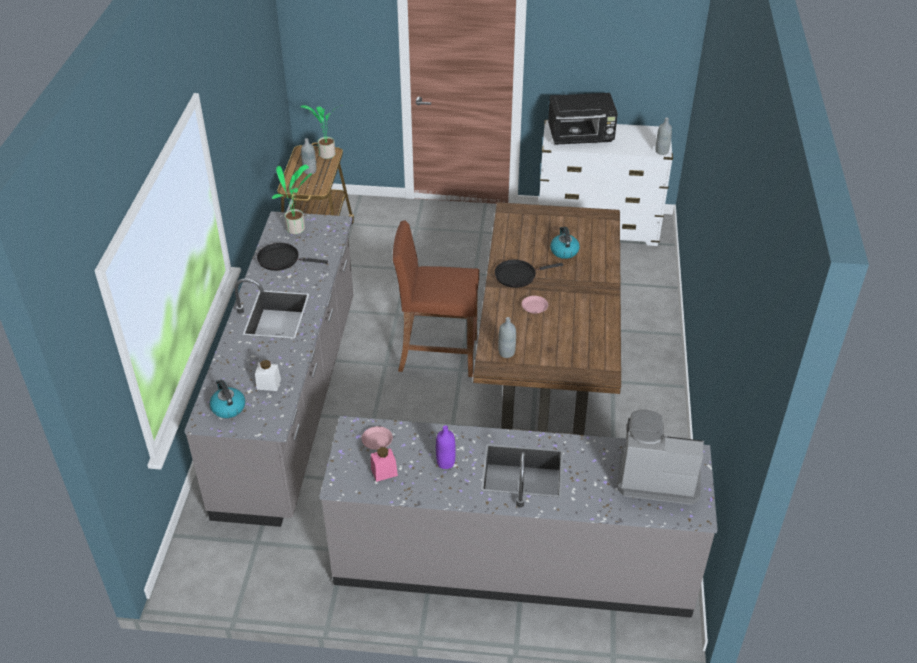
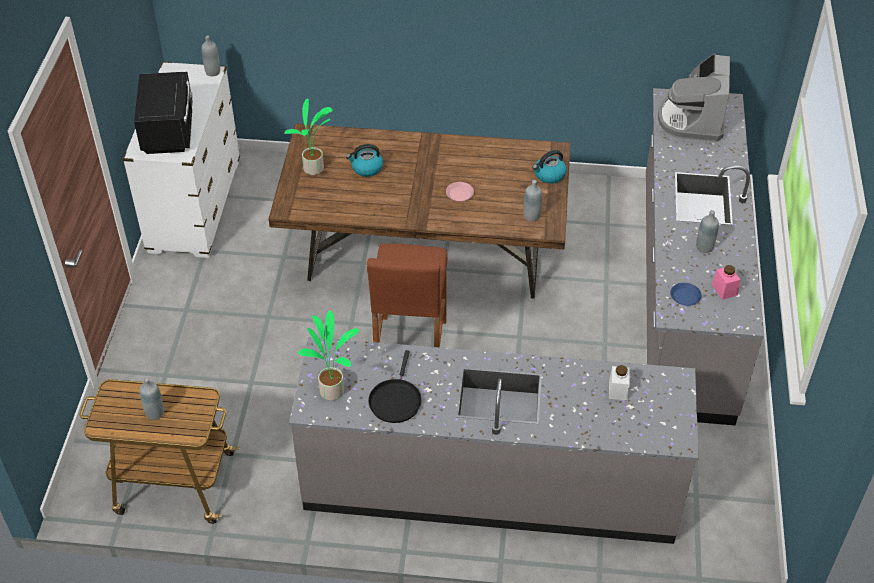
camera: 90 degrees left, 5 degrees up
kettle [210,380,245,418] -> kettle moved to [533,150,567,183]
potted plant [301,105,342,159] -> potted plant moved to [284,99,332,175]
pink plate [362,426,393,450] -> blue plate [670,283,701,306]
purple bottle [436,425,456,469] -> grey bottle [696,210,719,253]
black frying pan [495,260,563,288] -> none

